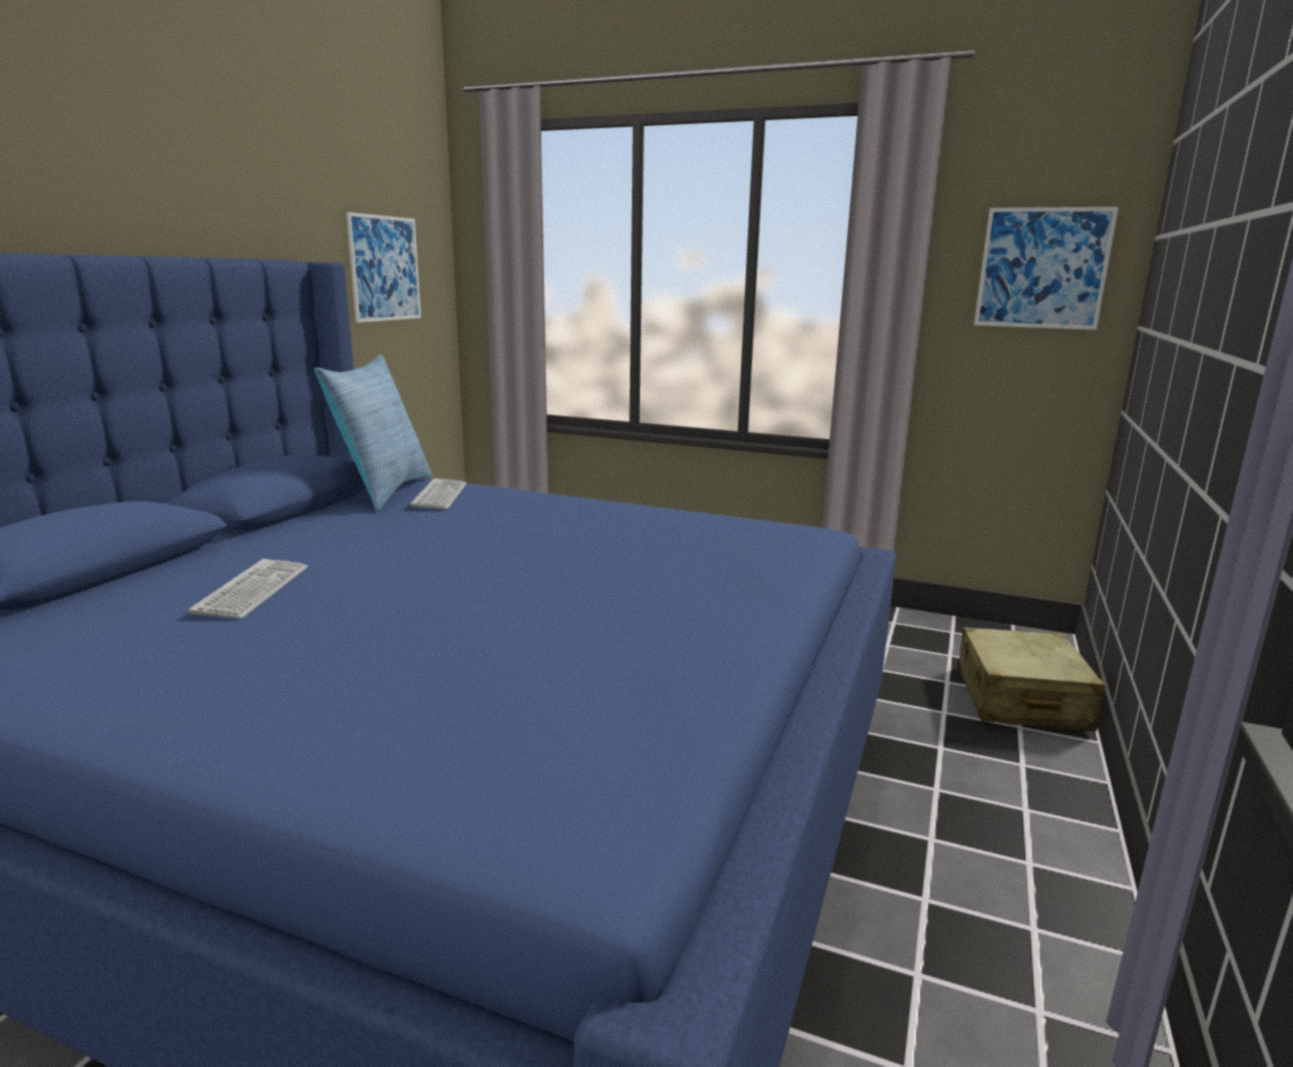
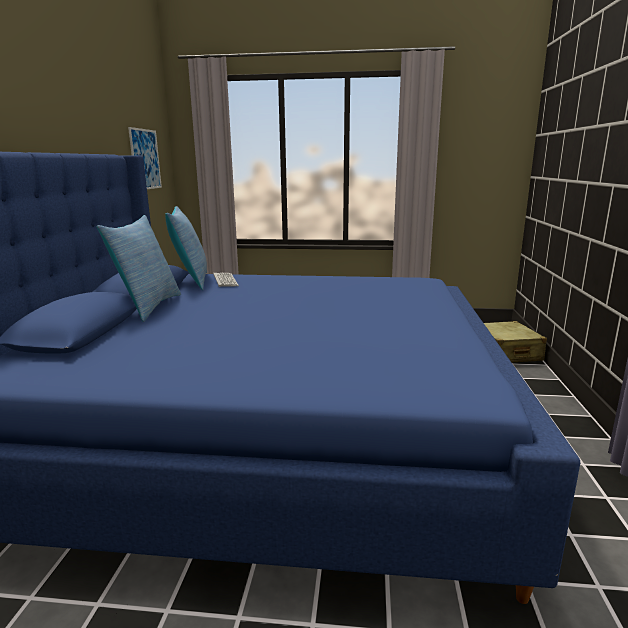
camera: 15 degrees left, 0 degrees up
keyboard [188,559,308,619] -> none
picture [974,207,1119,330] -> none
none -> pillow [97,215,181,322]

